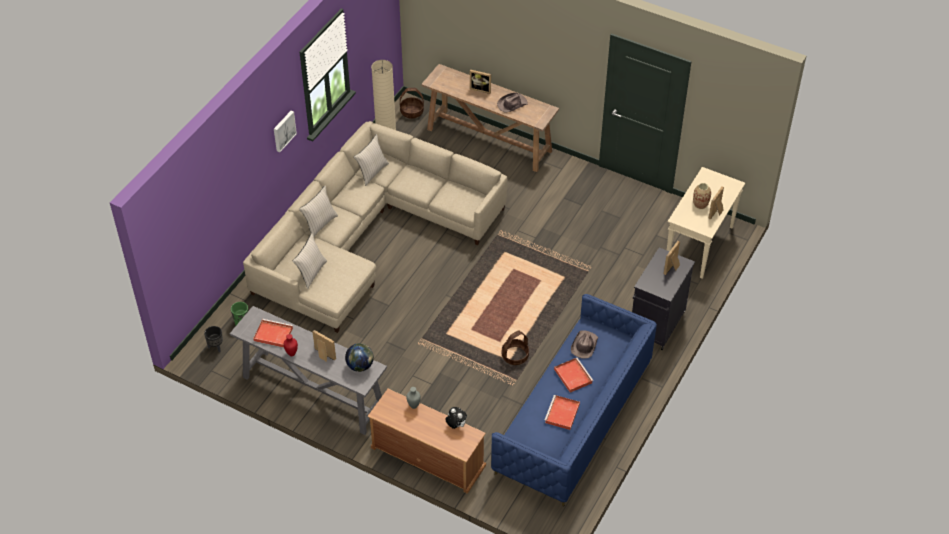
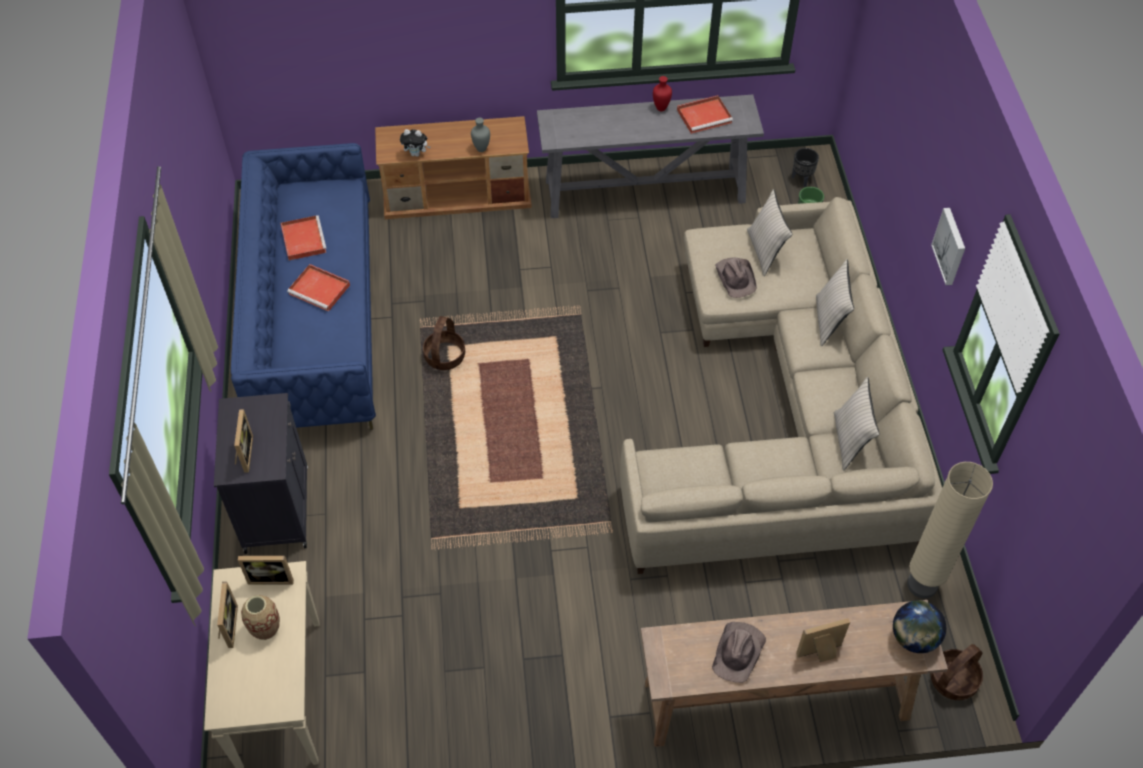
camera: 145 degrees right, 5 degrees up
picture frame [312,330,336,362] -> picture frame moved to [238,556,294,585]
globe [345,343,374,372] -> globe moved to [893,600,946,653]
brown hat [571,330,598,359] -> brown hat moved to [715,258,757,298]

